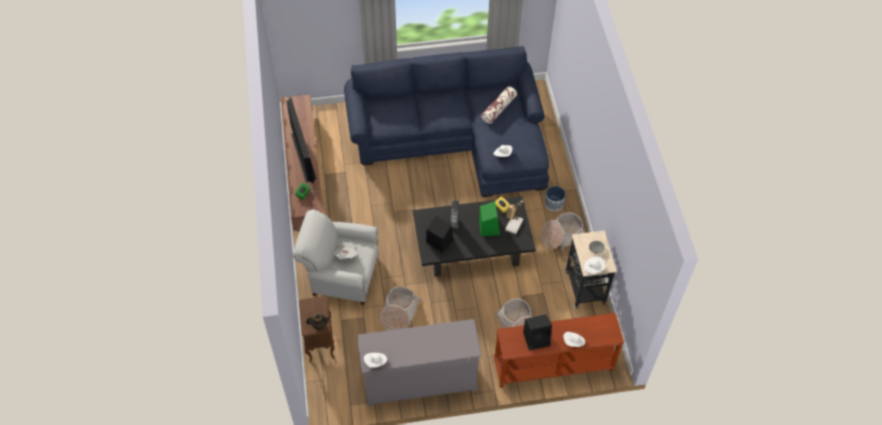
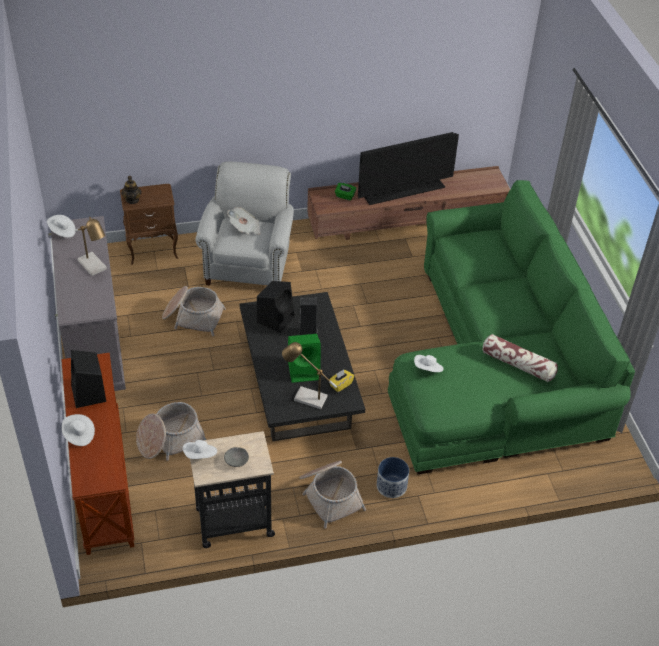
camera: 85 degrees right, 10 degrees down
blue sofa [344,46,549,197] -> green sofa [388,180,635,474]
none -> table lamp [75,217,107,276]

